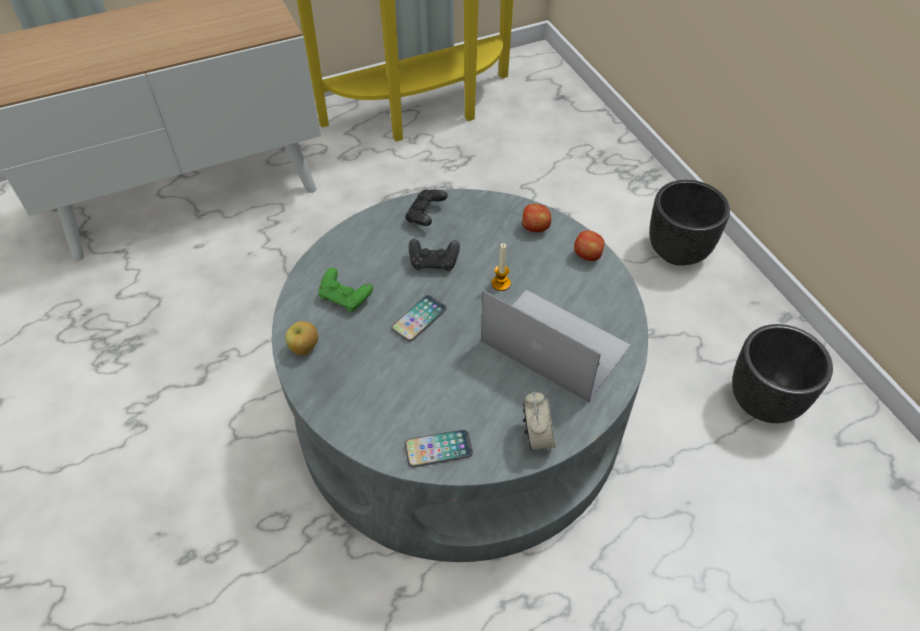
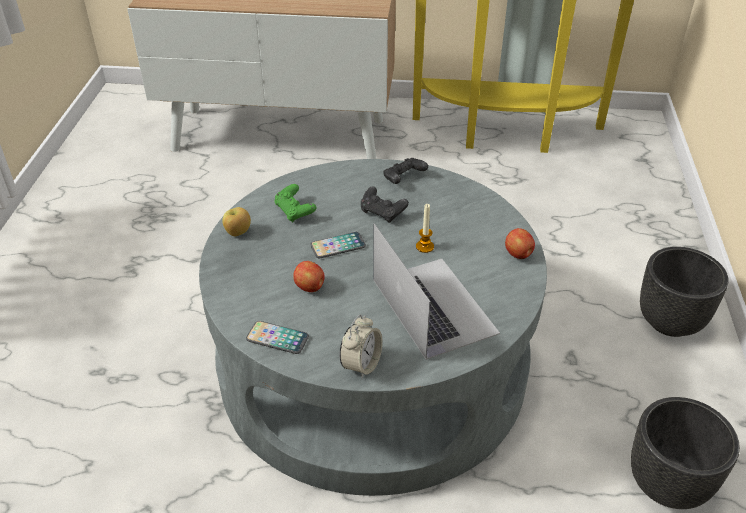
camera: 30 degrees right, 10 degrees down
apple [522,204,551,232] -> apple moved to [293,261,325,292]

